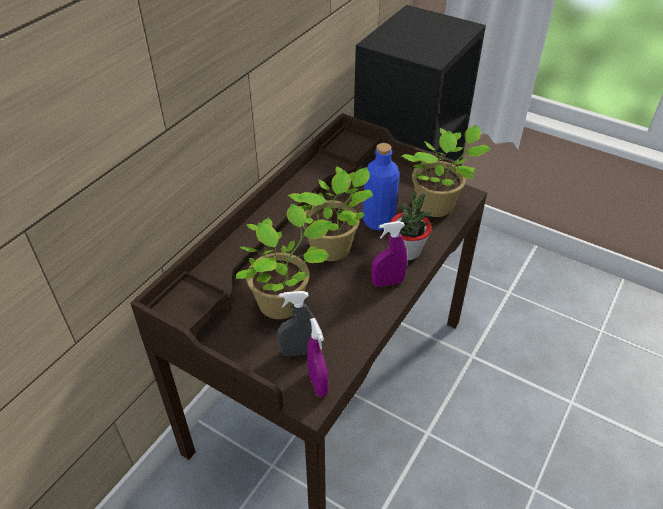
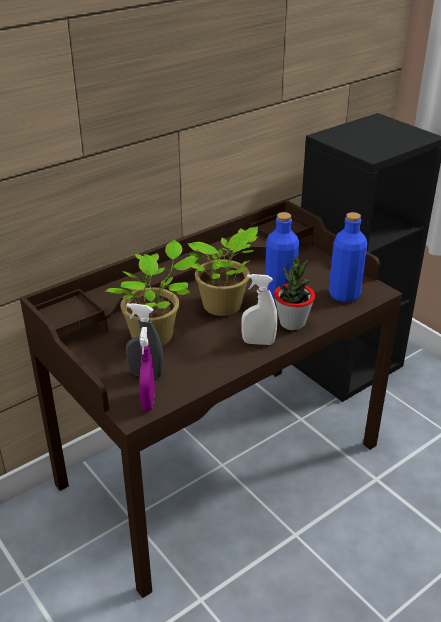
camera: 20 degrees right, 10 degrees down
purple spray bottle [371,221,407,287] -> white spray bottle [241,274,277,345]
potted plant [401,125,491,217] -> blue bottle [329,212,368,302]

